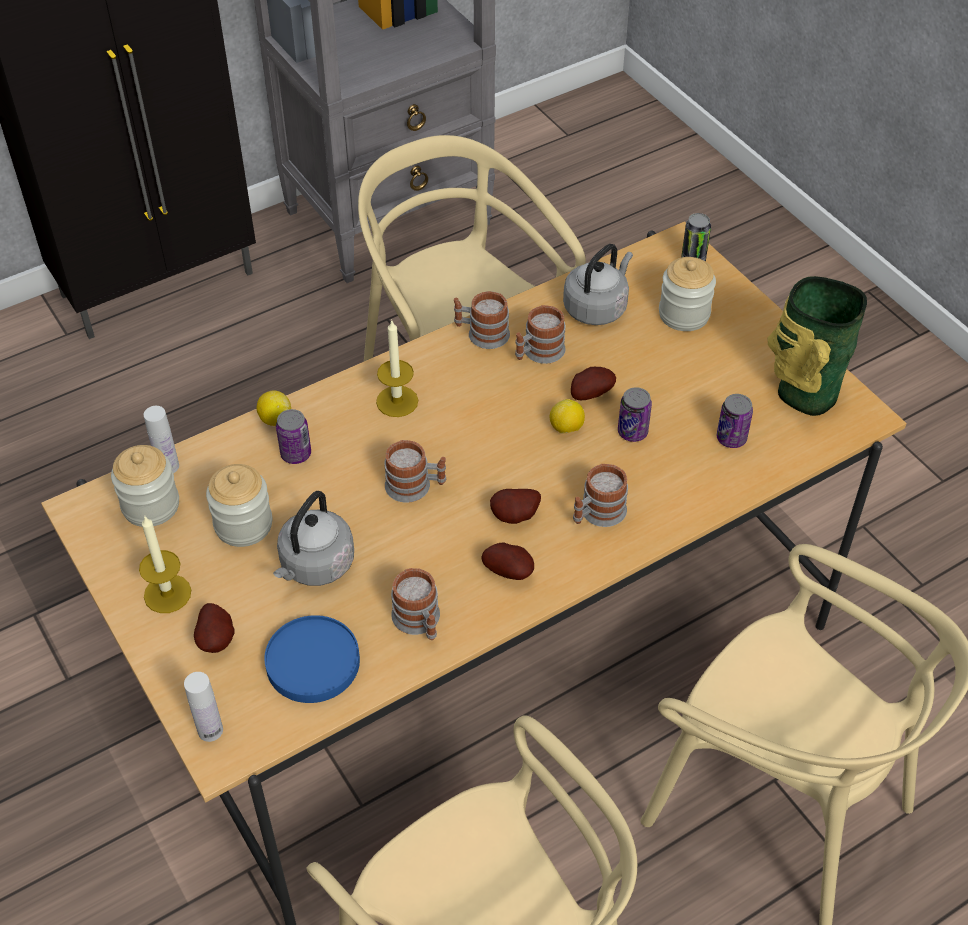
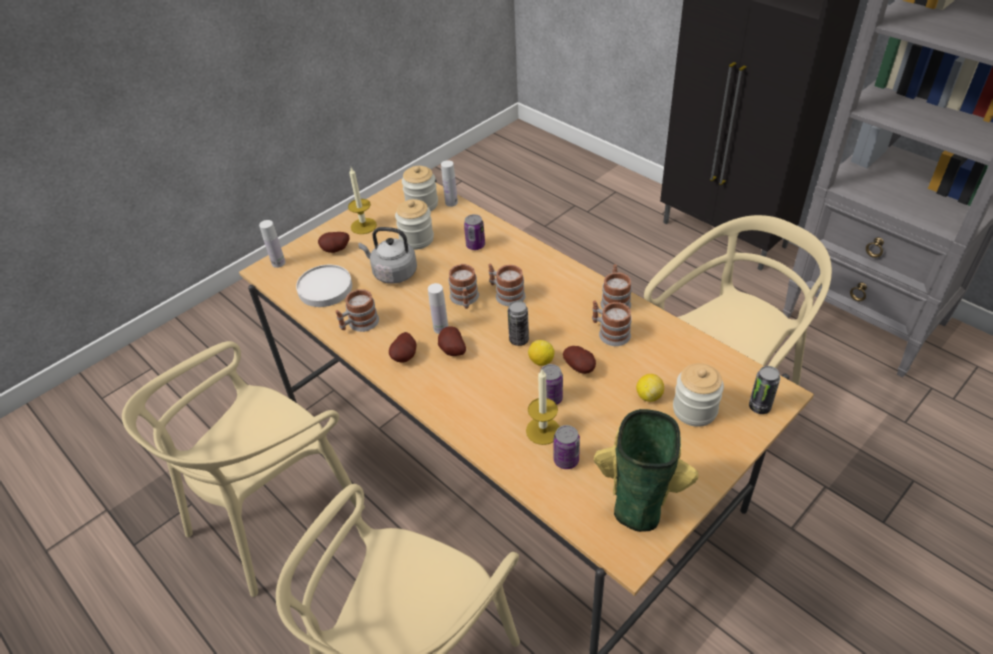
camera: 80 degrees right, 5 degrees down
lemon [257,390,291,426] -> lemon moved to [636,374,664,402]
blue plate [264,615,360,703] -> white plate [296,265,352,307]
candle [376,319,418,417] -> candle moved to [526,369,559,445]
grey kettle [563,244,633,325] -> none
mug [573,464,628,527] -> mug moved to [488,264,526,306]
none -> white bottle [428,283,448,334]
none -> can [508,300,529,346]

